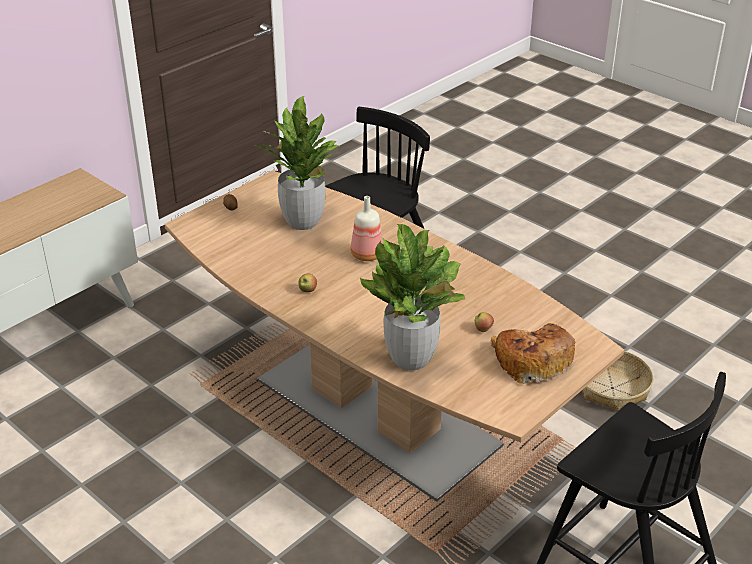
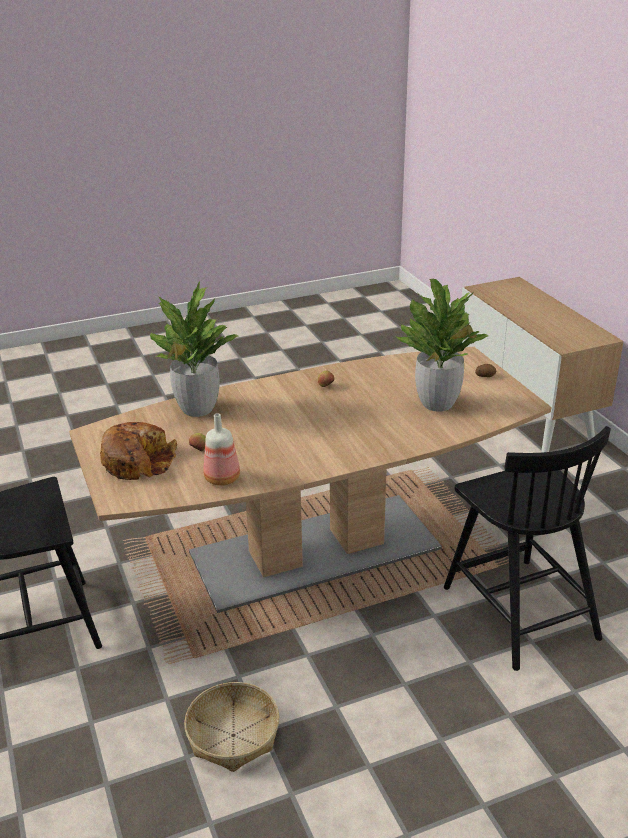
camera: 115 degrees right, 5 degrees down
bottle [351,196,383,261] -> bottle moved to [204,413,240,486]

